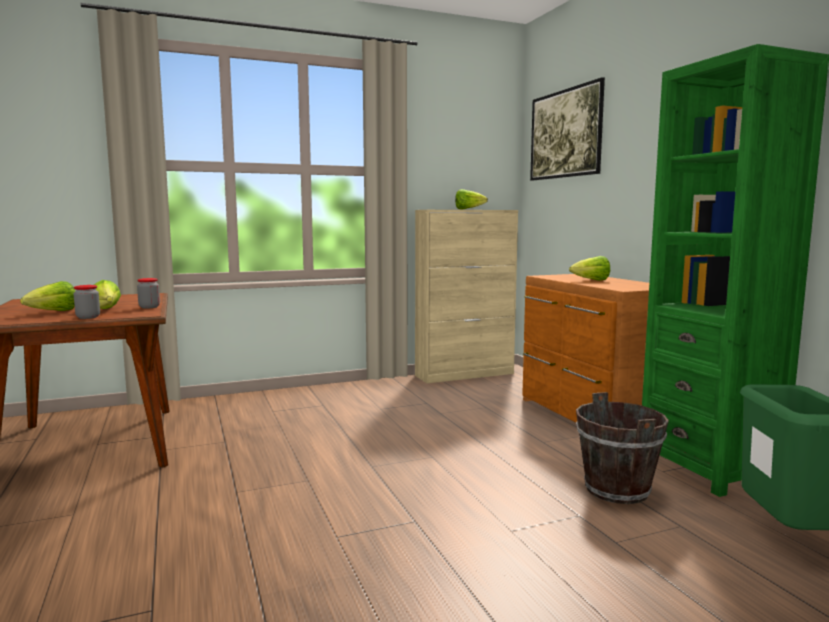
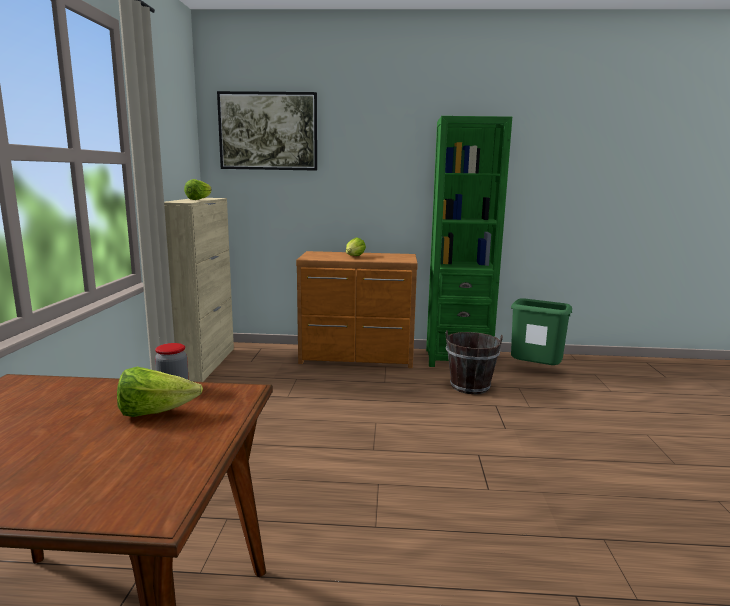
camera: 65 degrees left, 5 degrees up
lettuce [20,281,75,311] -> none
jar [74,285,100,319] -> none

